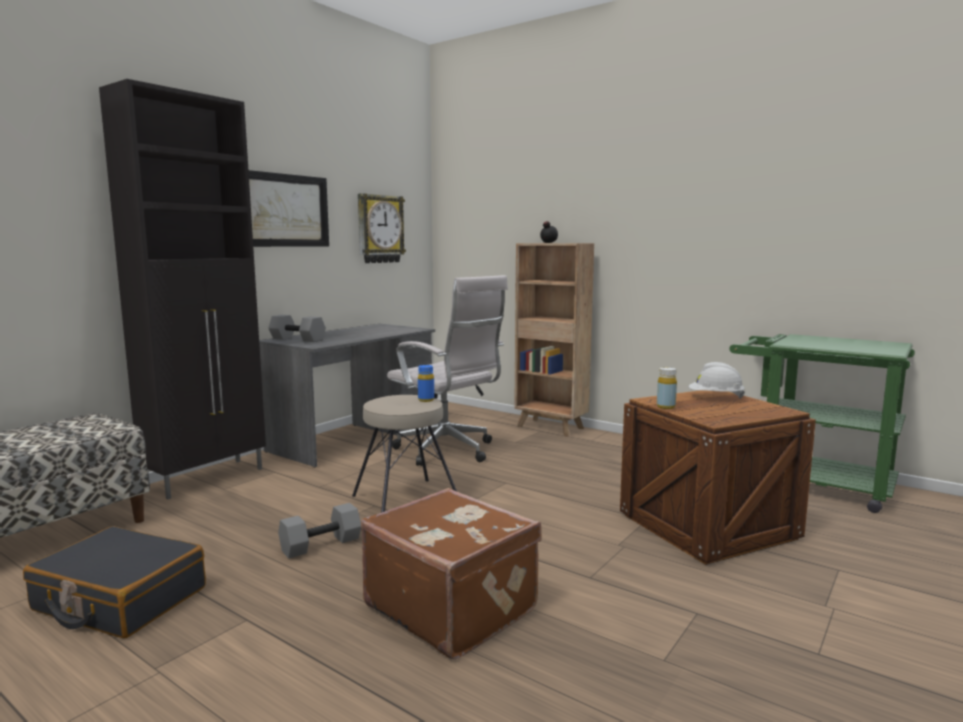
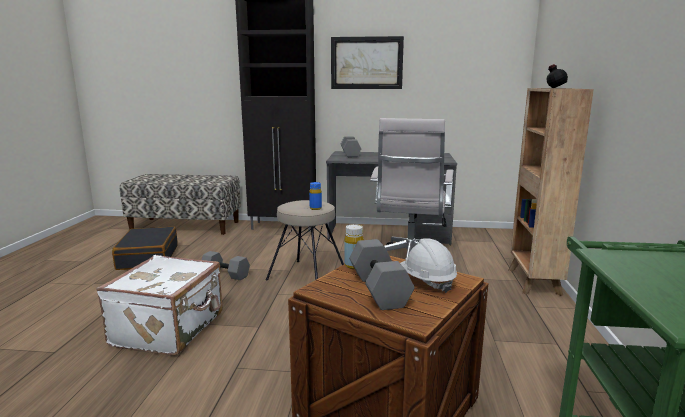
camera: 60 degrees right, 5 degrees up
wall clock [358,194,406,263] -> none
brown suitcase [361,488,542,660] -> white suitcase [96,255,223,356]
none -> grey dumbbell [349,239,415,310]

